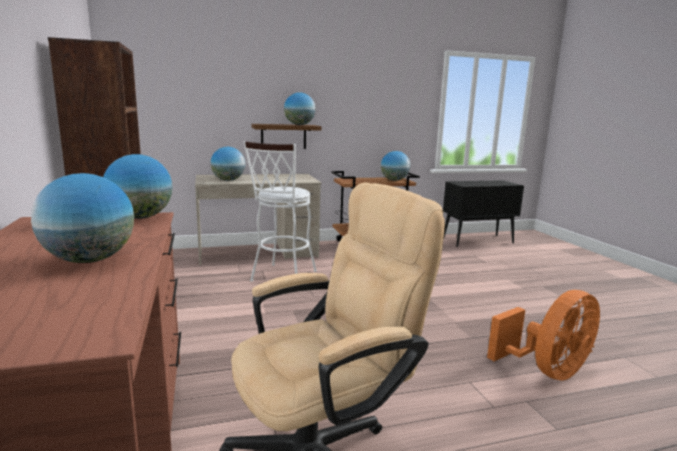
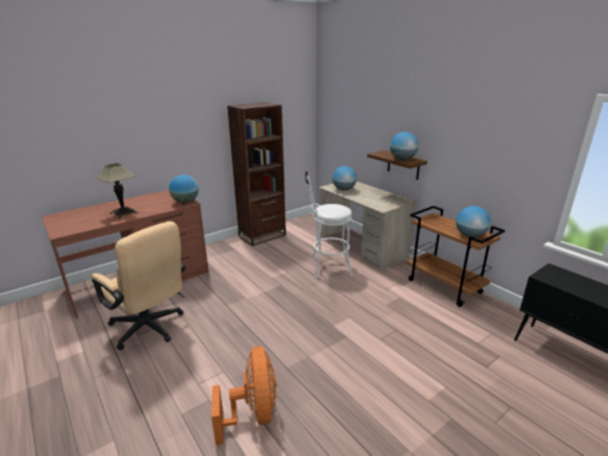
camera: 70 degrees right, 10 degrees up
globe [31,173,134,263] -> table lamp [95,163,138,219]
orange fan [487,290,600,381] -> orange fan turned 135 degrees counterclockwise [211,347,277,445]

